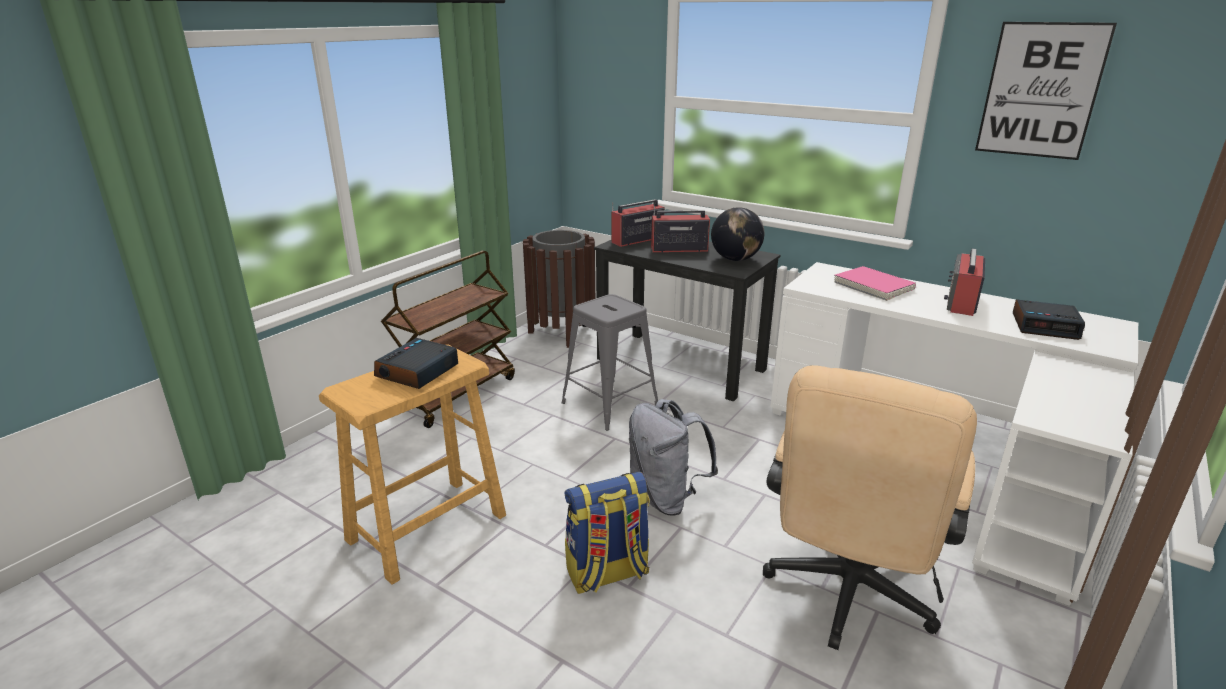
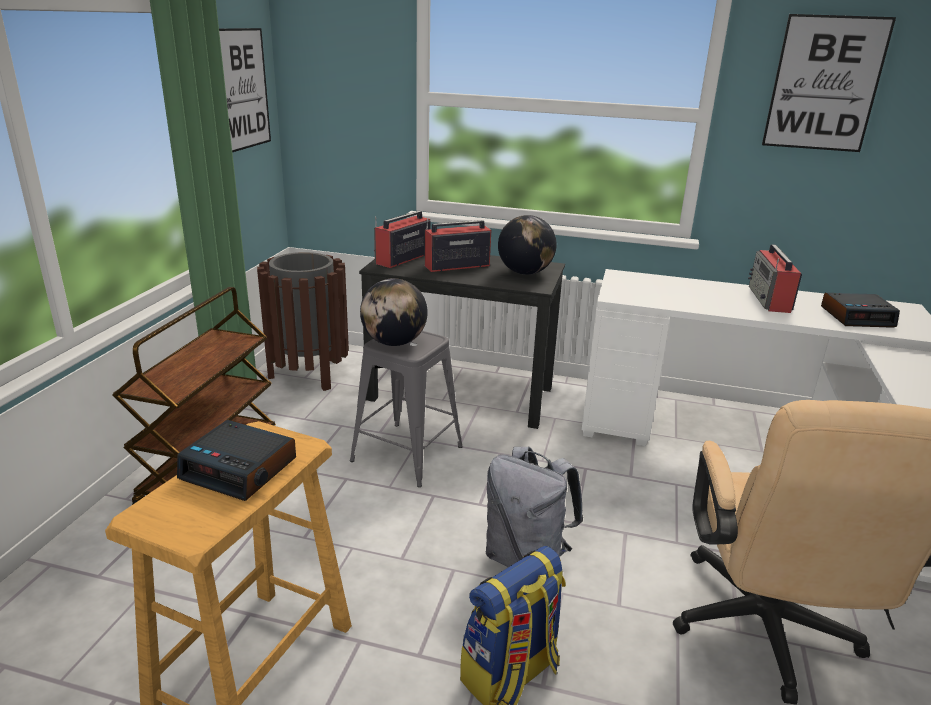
camera: 20 degrees left, 0 degrees up
alarm clock [374,338,458,389] -> alarm clock turned 75 degrees counterclockwise [177,420,296,501]
pink book [834,266,916,301] -> none
none -> picture [219,28,271,152]
none -> globe [360,278,428,346]

